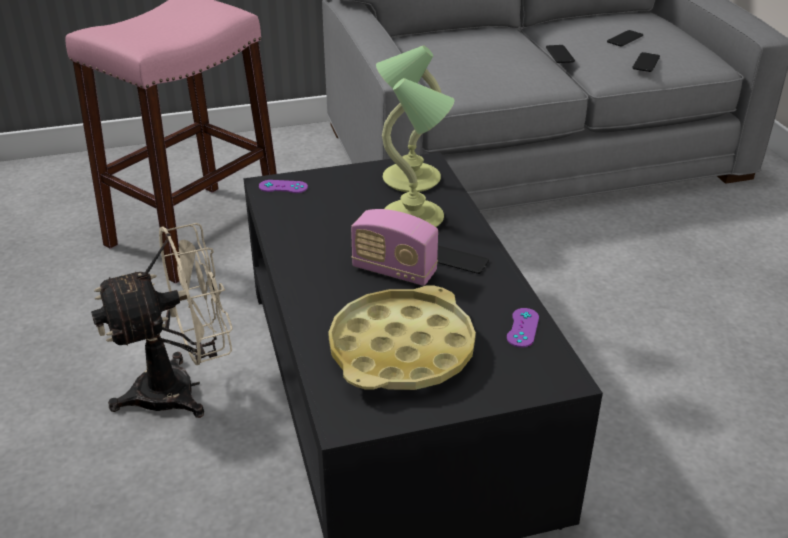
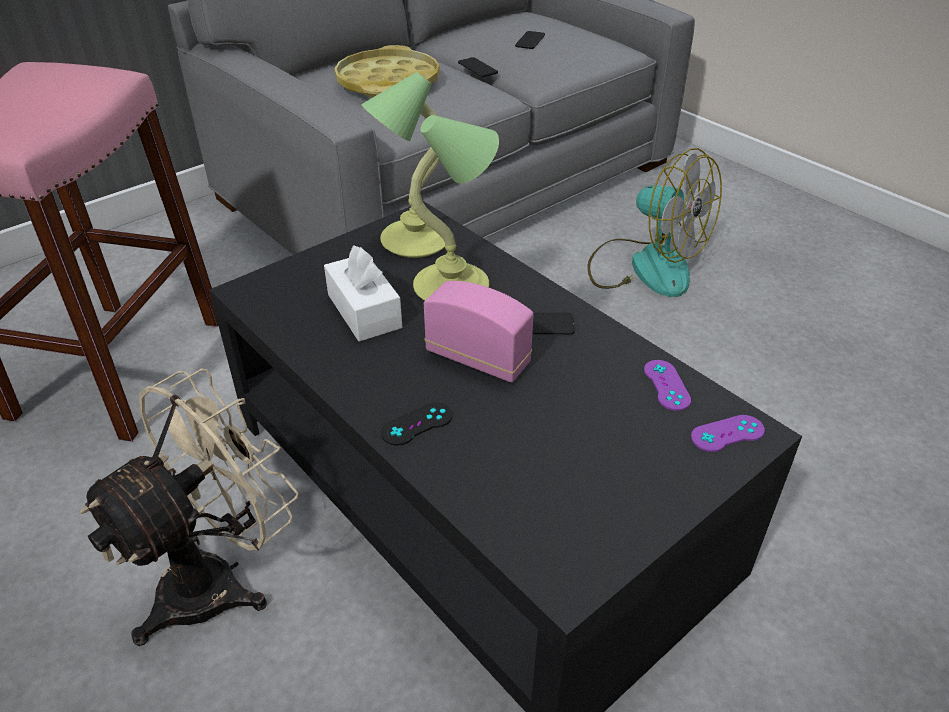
camera: 25 degrees left, 5 degrees up
purple game controller [259,180,308,193] -> purple game controller moved to [691,415,765,452]
yellow tray [328,285,476,390] -> yellow tray moved to [334,45,440,97]
radio [351,209,438,286] -> radio turned 150 degrees counterclockwise [424,281,534,383]
phone [632,52,660,72] -> none
none -> white tissue box [324,245,402,342]
none -> black game controller [381,403,453,446]
none -> fan [587,148,722,297]

